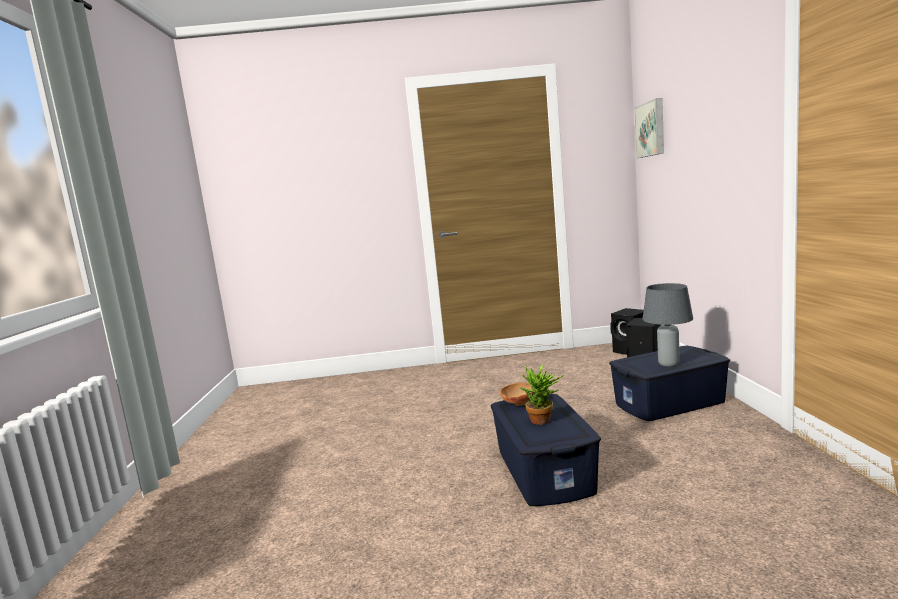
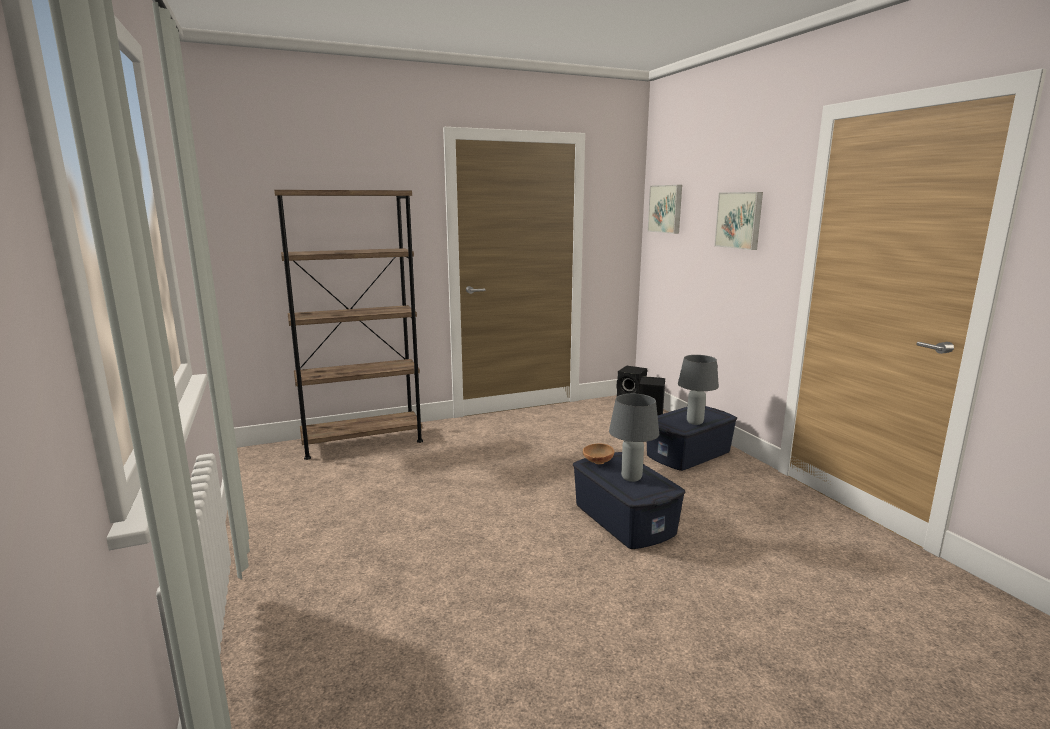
camera: 20 degrees left, 5 degrees up
potted plant [519,364,564,425] -> grey table lamp [609,394,659,482]
none -> brown bookcase [274,190,423,460]
none -> picture [714,192,763,250]

